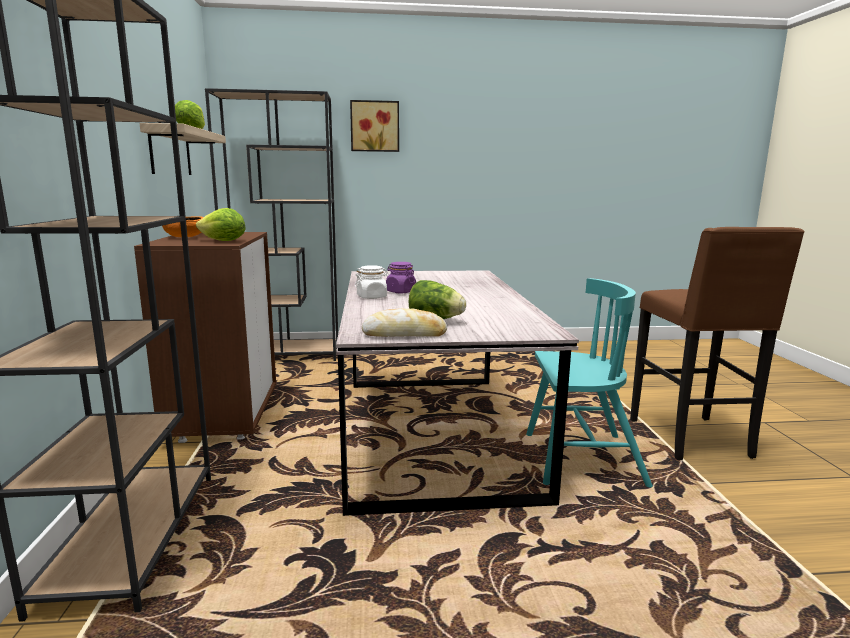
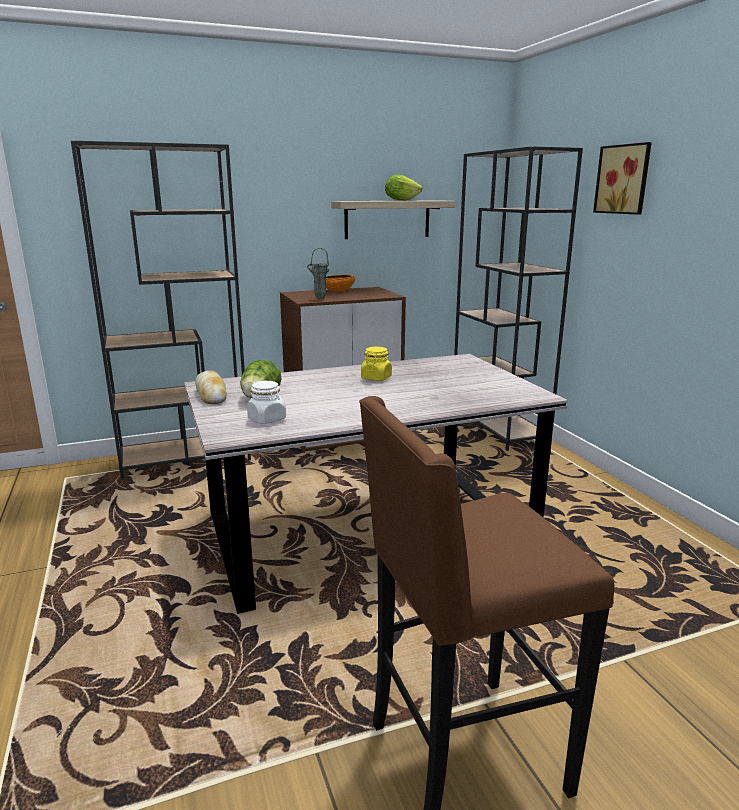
camera: 75 degrees right, 5 degrees up
lettuce [196,208,246,241] -> green vase [307,248,330,299]
white jar [355,265,389,299] -> white jar moved to [247,381,286,424]
purple jar [386,262,416,293] -> yellow jar [361,347,392,381]
turquoise chair [526,278,653,487] -> none

